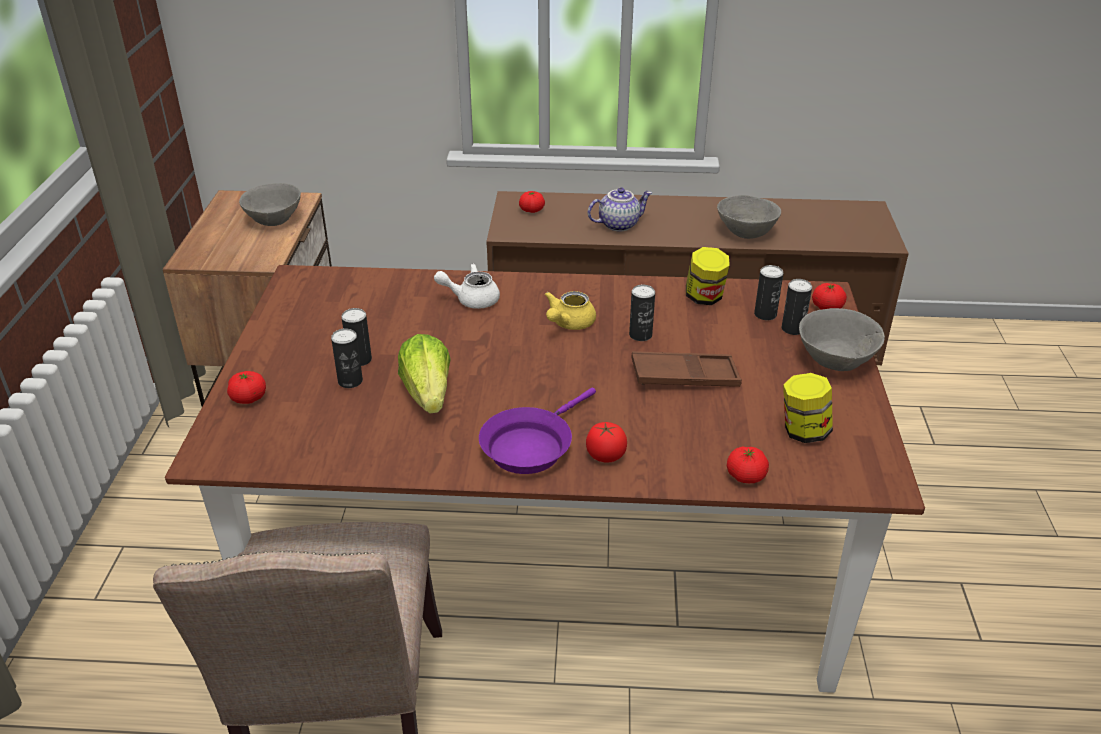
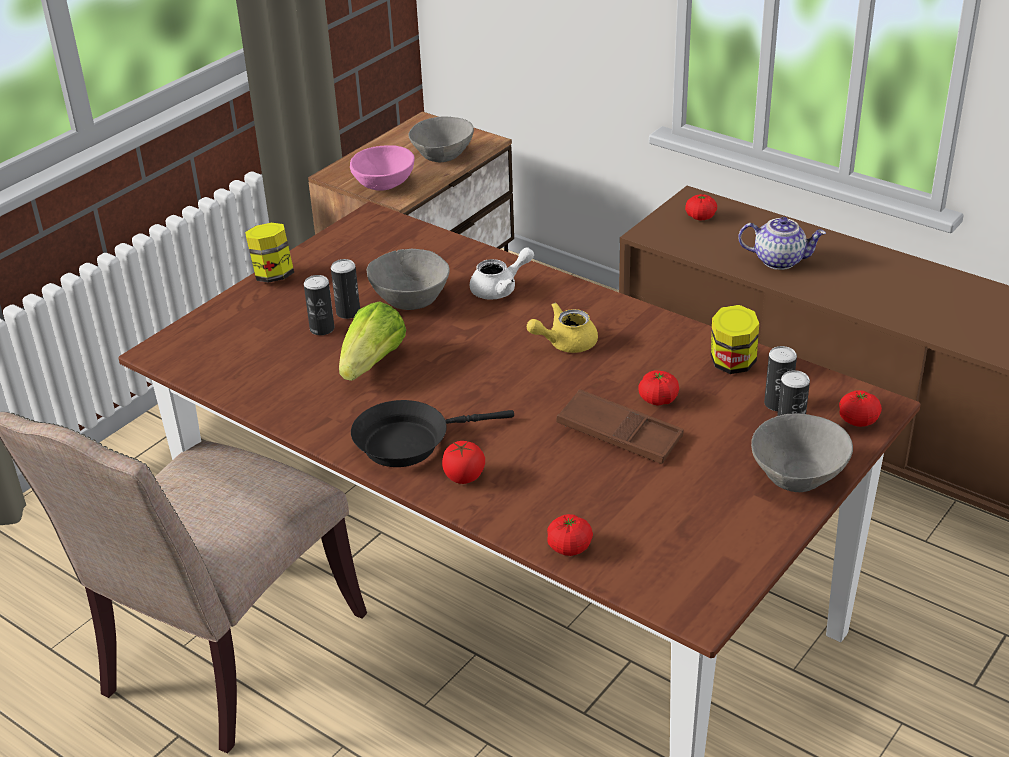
camera: 35 degrees right, 0 degrees up
tomato [227,371,266,404] -> tomato moved to [638,370,679,406]
white teapot [434,264,500,309] -> white teapot turned 120 degrees clockwise [470,247,534,300]
purple frying pan [479,387,596,474] -> black frying pan [351,400,514,467]
can [629,285,655,341] -> none
grey bowl [717,195,781,239] -> grey bowl moved to [367,249,450,310]
jar [783,373,833,443] -> jar moved to [245,223,294,283]
none -> pink bowl [350,145,415,191]

